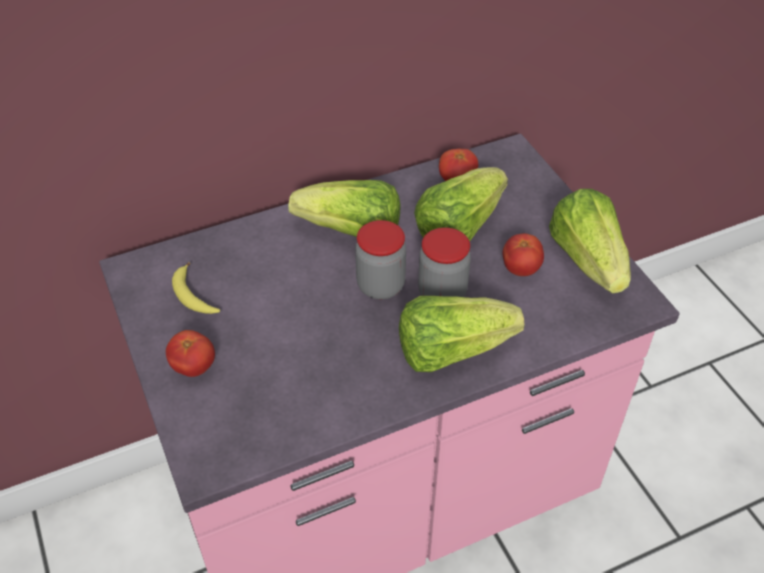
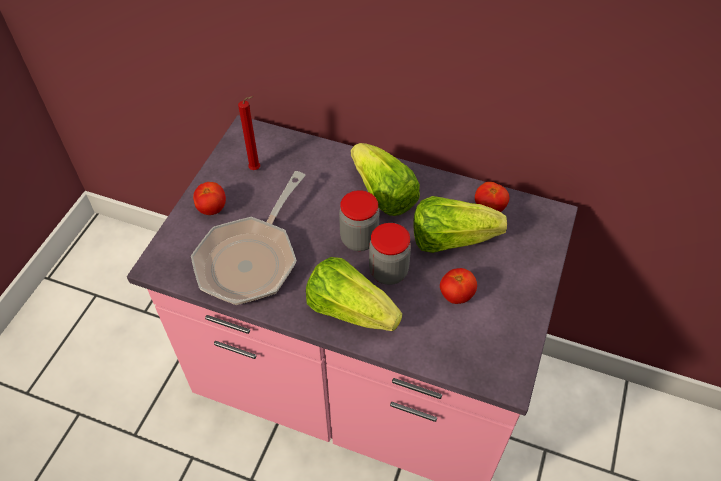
camera: 45 degrees right, 5 degrees up
banana [172,262,220,314] -> red candle [238,96,260,170]
lettuce [549,189,631,293] -> none
none -> frying pan [191,171,306,305]

